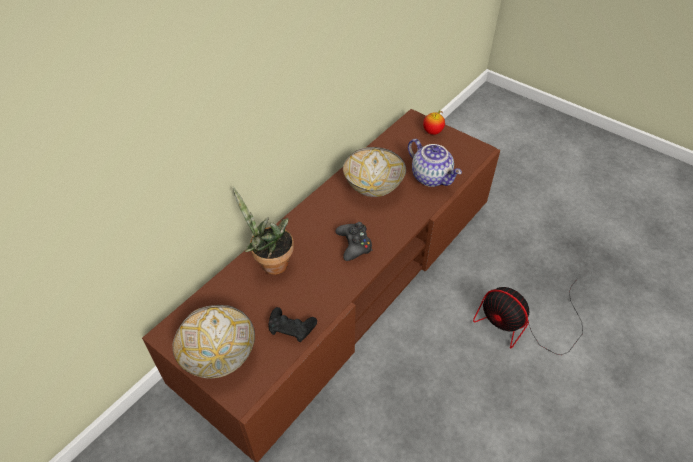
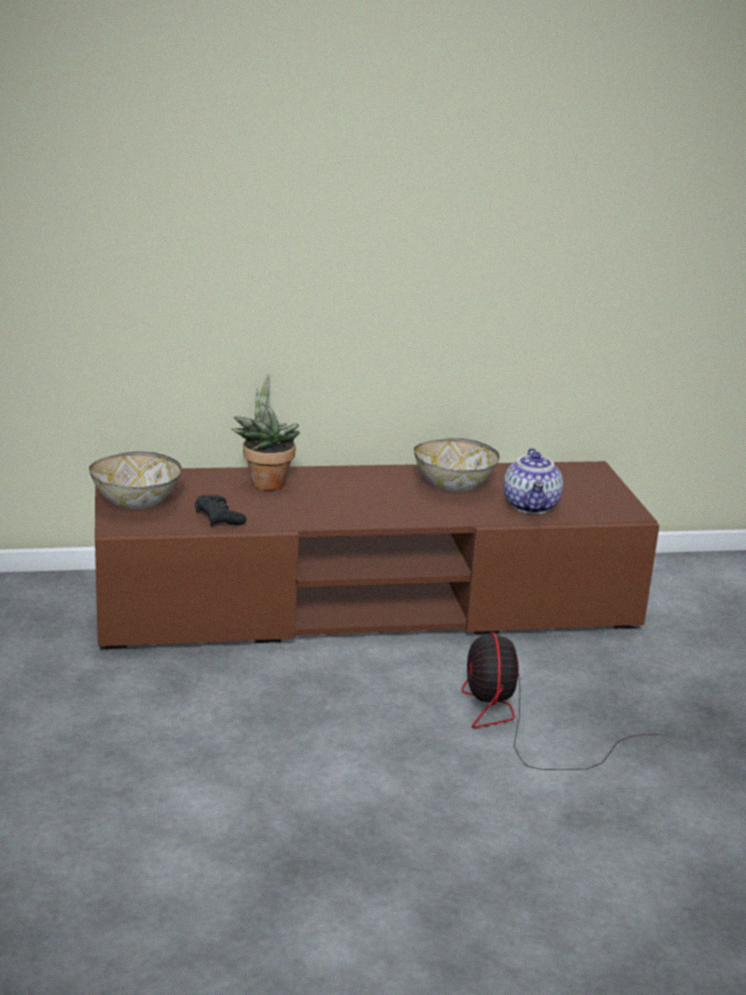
camera: 40 degrees right, 25 degrees down
black game controller [335,222,372,261] -> none
apple [423,110,445,135] -> none

